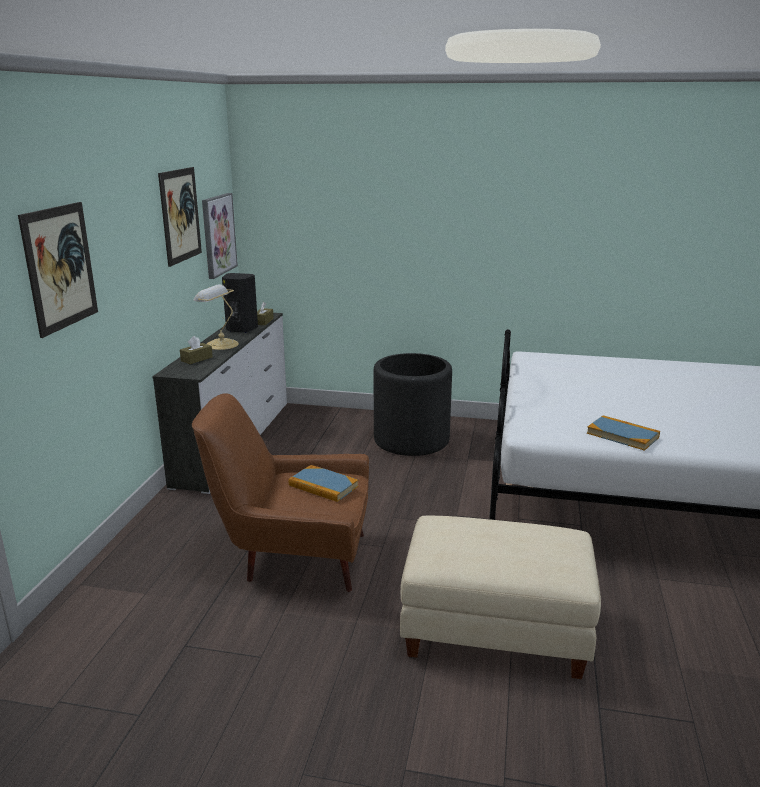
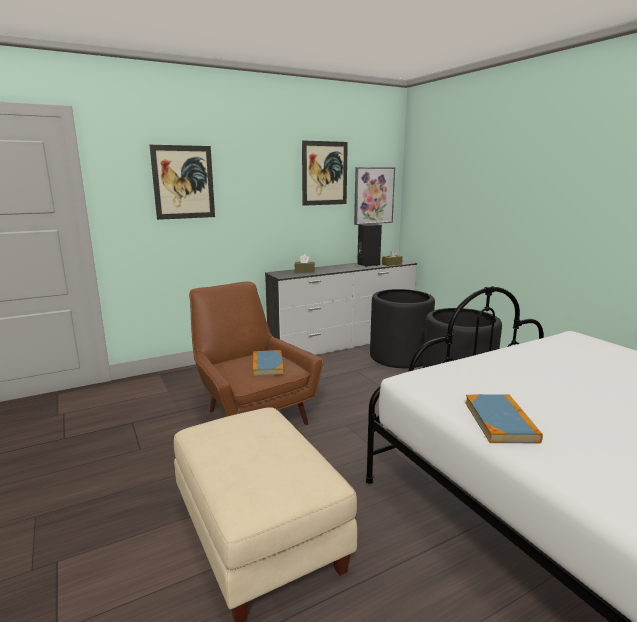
camera: 50 degrees right, 5 degrees down
table lamp [193,285,239,350] -> none
none -> black planter [370,289,435,368]

